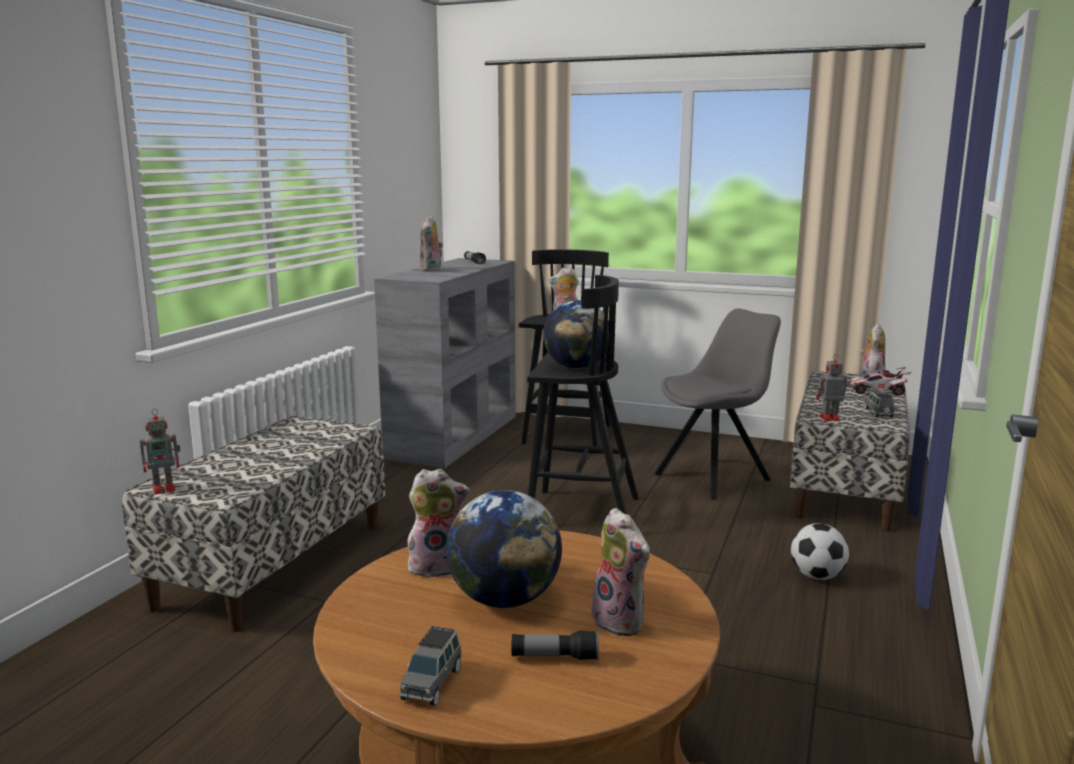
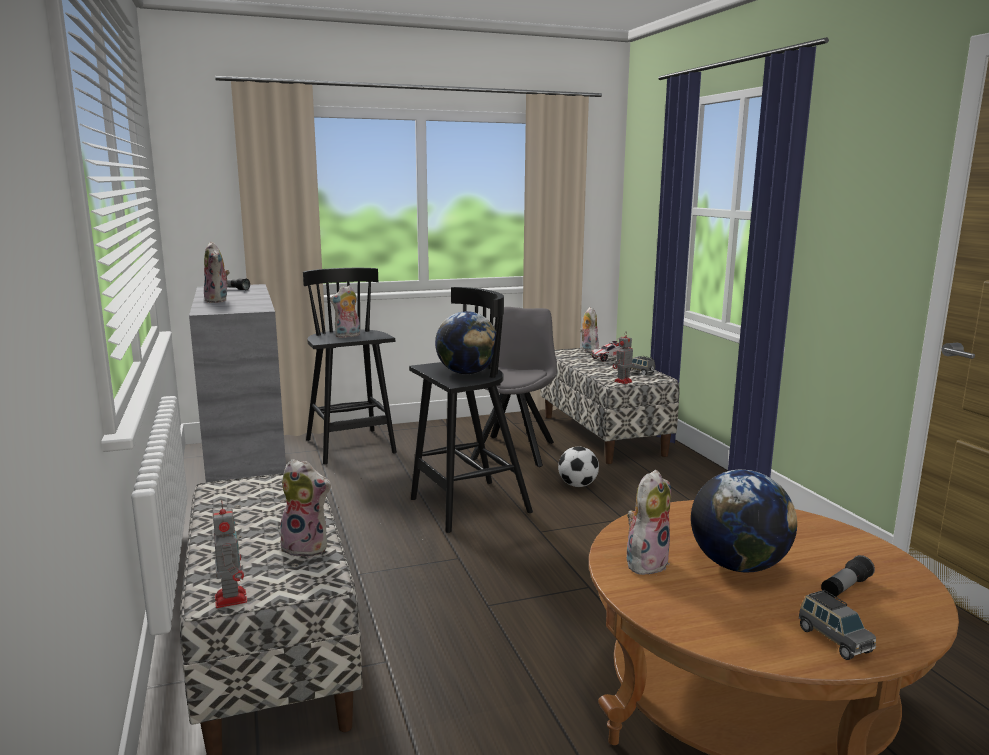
camera: 40 degrees left, 0 degrees up
toy robot [139,408,181,495] -> toy robot turned 45 degrees counterclockwise [213,500,247,608]
plush toy [586,508,651,636] -> plush toy moved to [280,459,331,558]
football [791,523,849,580] -> football moved to [558,446,599,487]

